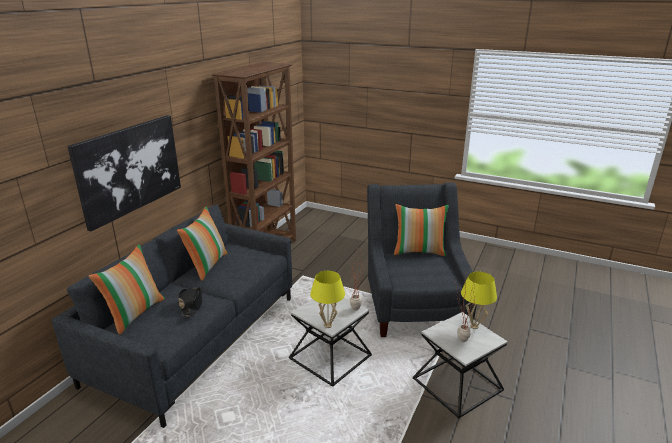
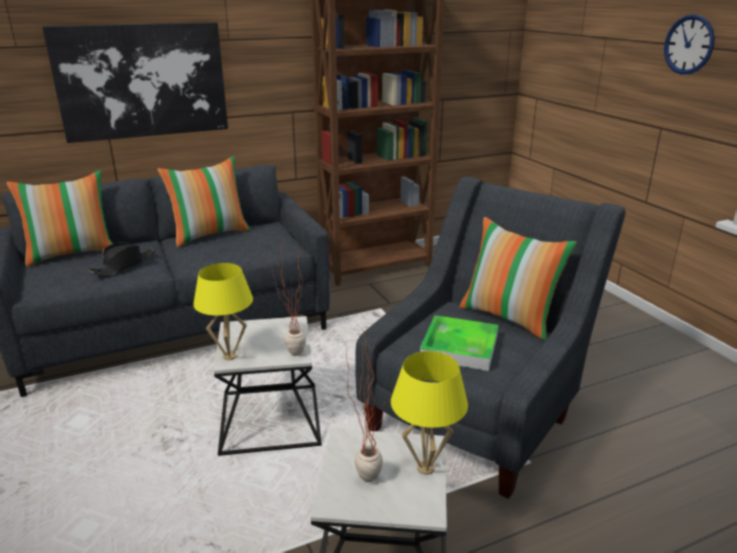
camera: 40 degrees right, 0 degrees up
none -> tray [420,315,499,371]
none -> wall clock [664,14,715,75]

